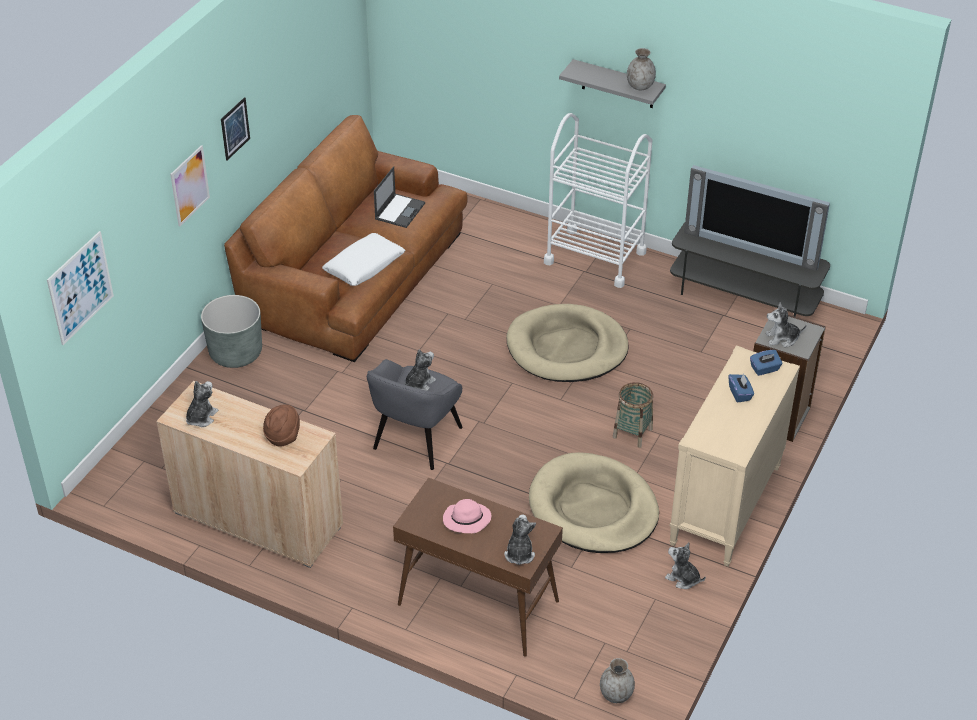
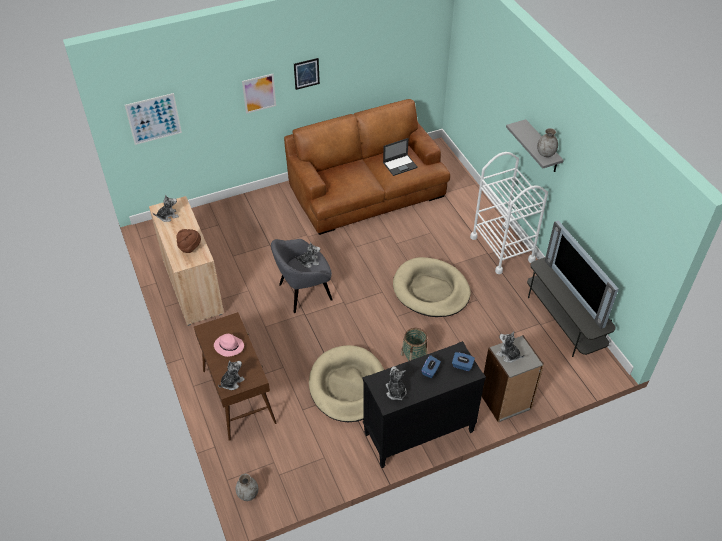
camera: 40 degrees right, 5 degrees up
grey planter [201,295,262,368] -> none
white pillow [322,233,406,286] -> none
plush toy [665,542,706,589] -> plush toy moved to [386,366,407,400]
beige dresser [669,346,800,567] -> black dresser [363,341,486,468]

